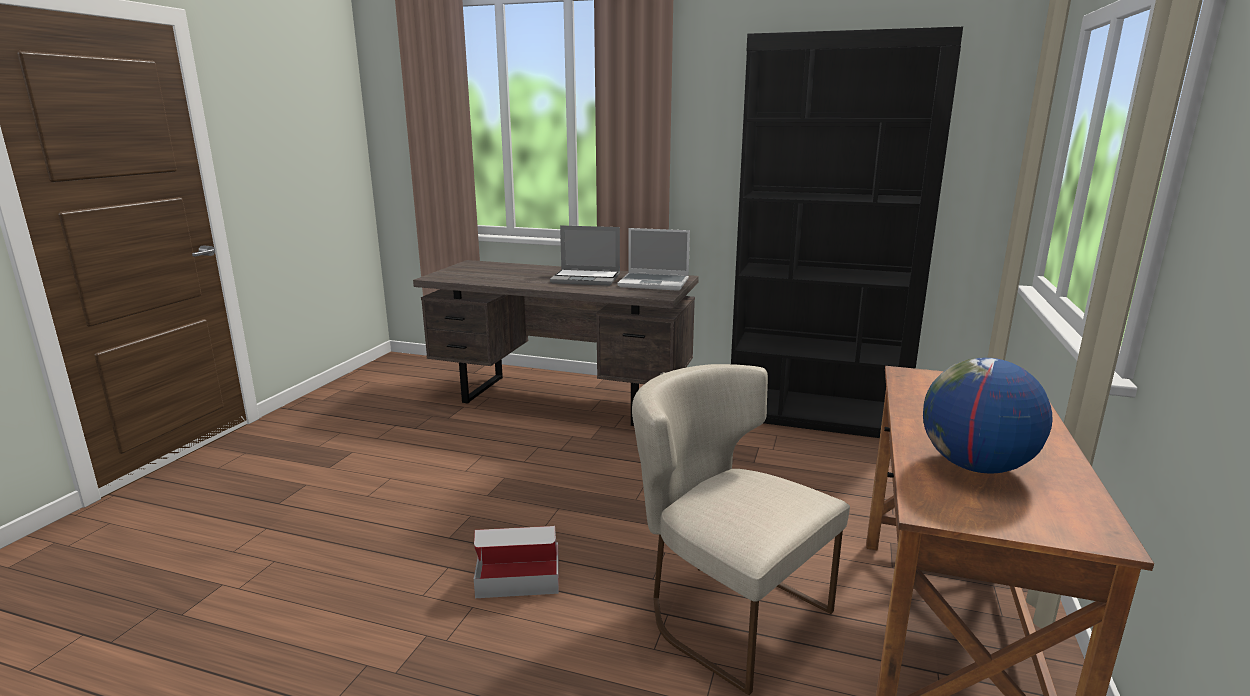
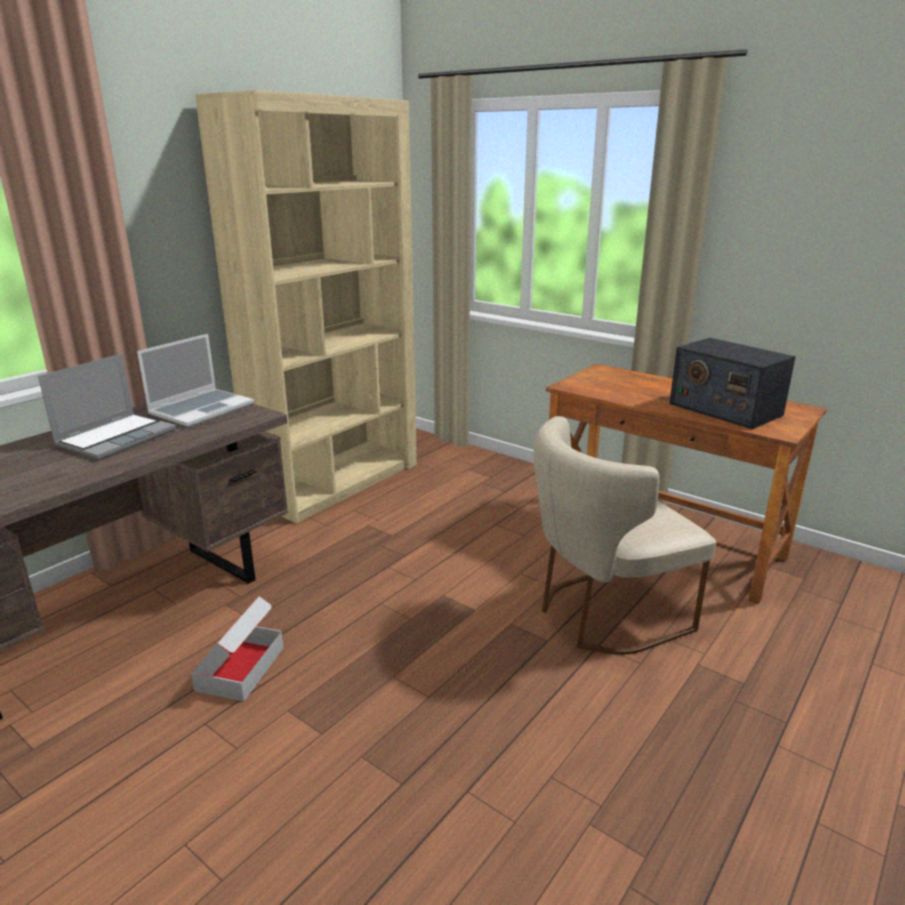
camera: 70 degrees left, 5 degrees up
cardboard box [474,526,559,598] -> cardboard box moved to [191,596,283,701]
black bookcase [731,27,963,438] -> beige bookcase [195,90,417,523]
globe [923,358,1052,474] -> radio [669,338,796,429]

